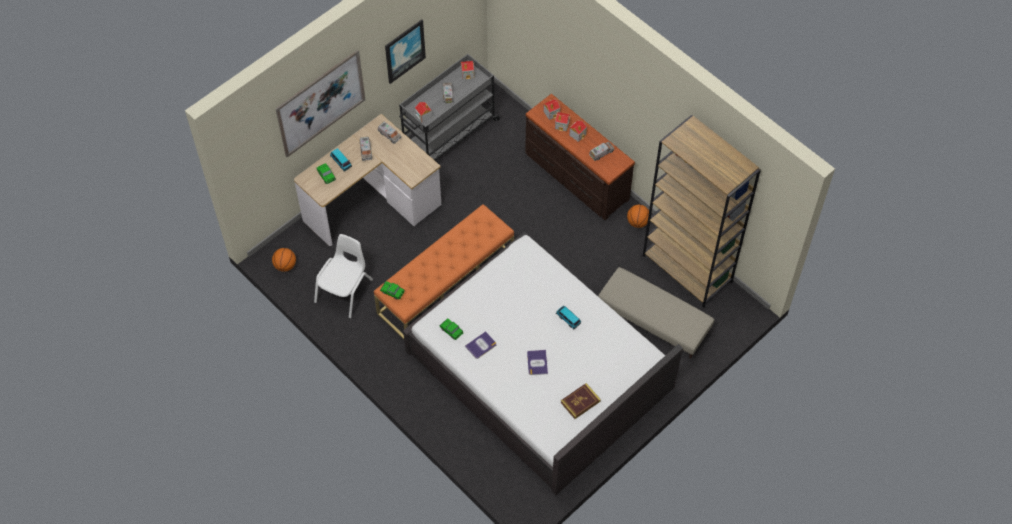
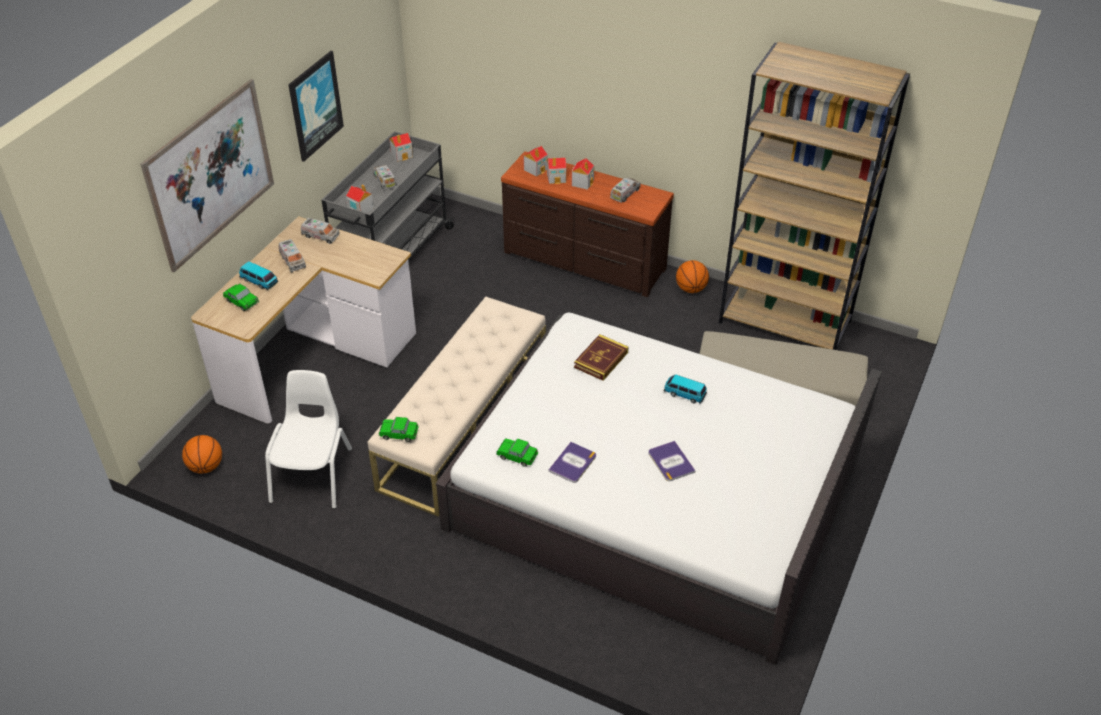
camera: 20 degrees left, 15 degrees down
orange bench [374,204,514,339] -> beige bench [368,296,546,517]
book [561,383,601,419] -> book moved to [574,334,629,381]

